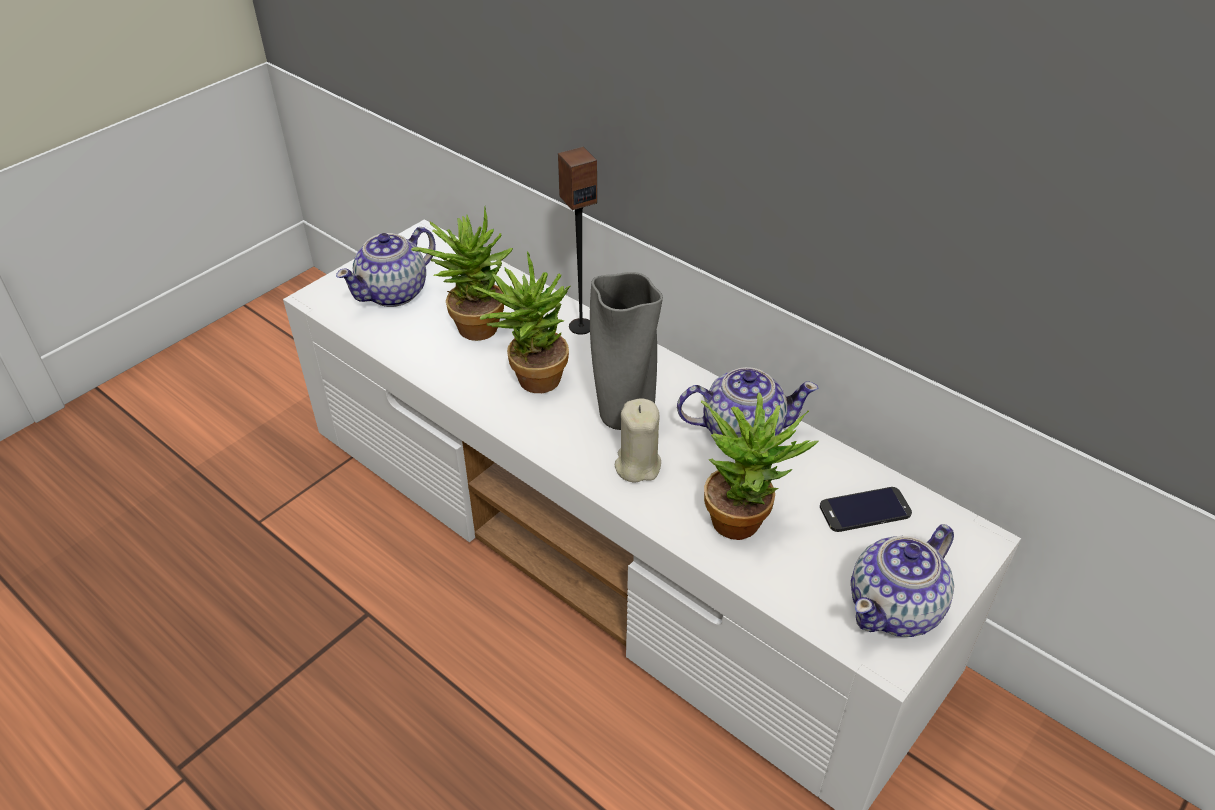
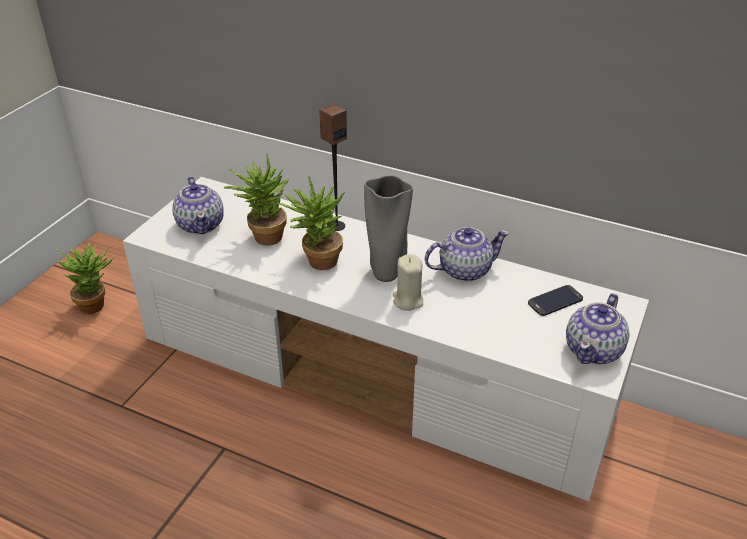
camera: 15 degrees left, 5 degrees down
teapot [336,227,436,307] -> teapot turned 45 degrees counterclockwise [172,177,224,235]
potted plant [701,392,819,540] -> potted plant moved to [56,243,114,314]

